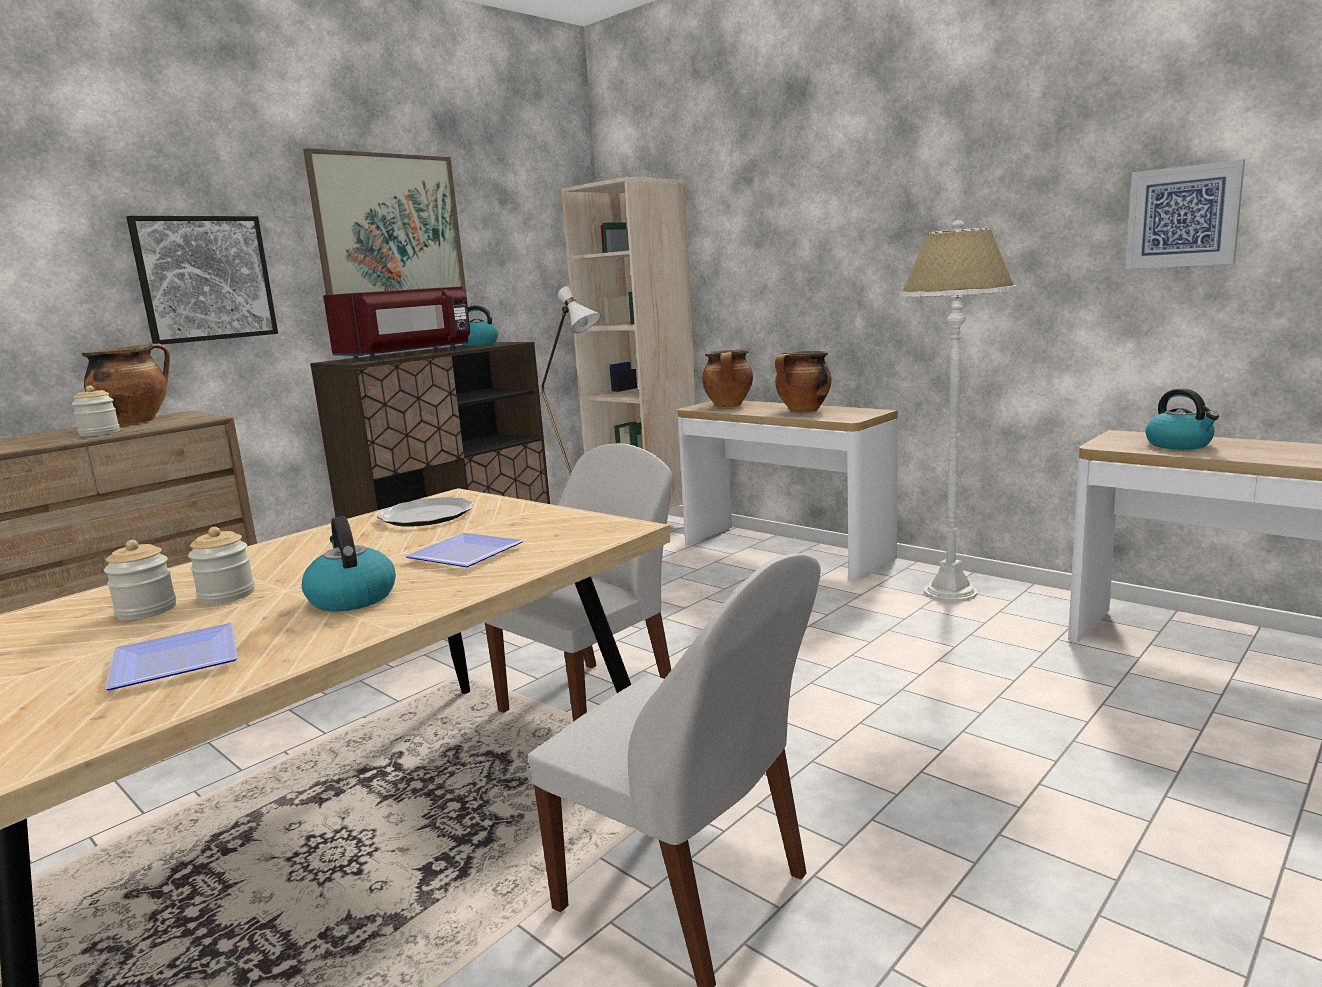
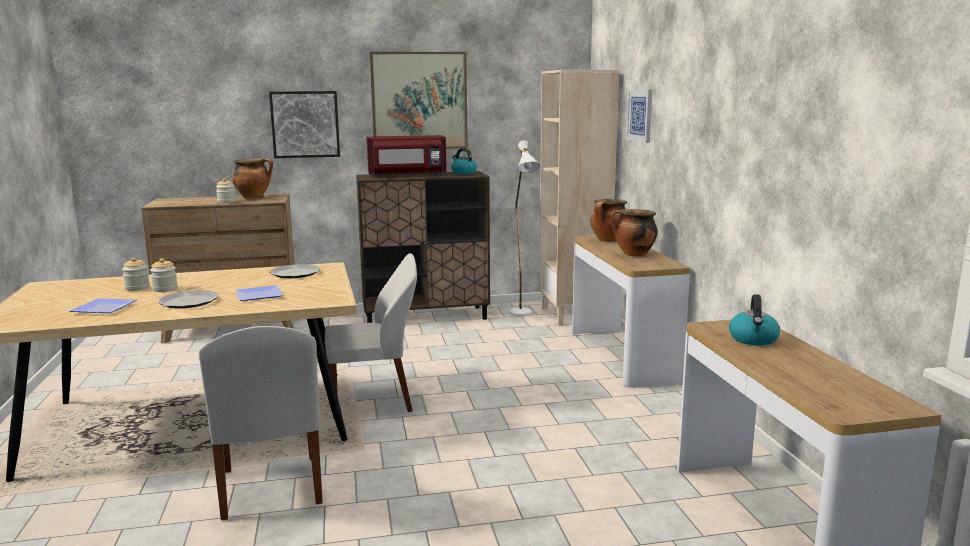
camera: 35 degrees right, 0 degrees up
kettle [302,516,396,611] -> plate [158,290,219,308]
white floor lamp [900,220,1017,602] -> none
picture [1125,159,1245,269] -> picture moved to [626,89,652,143]

